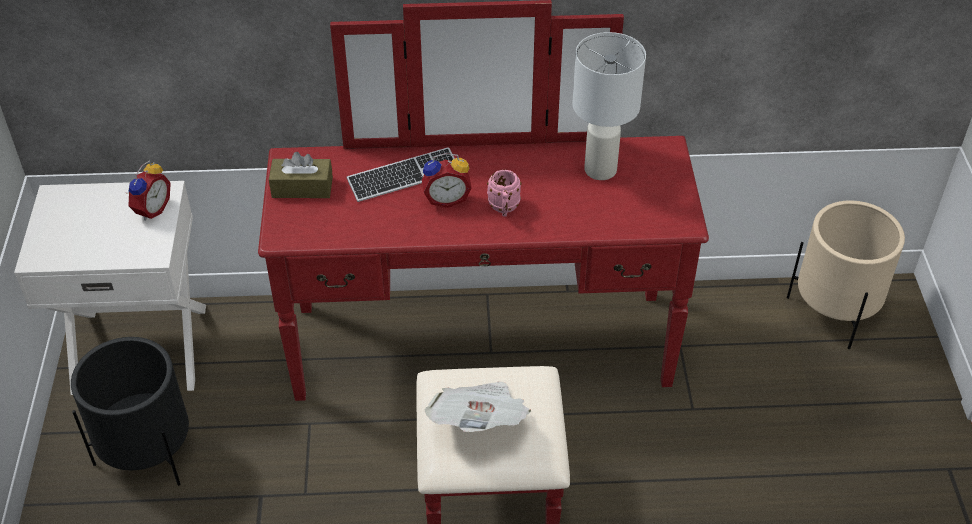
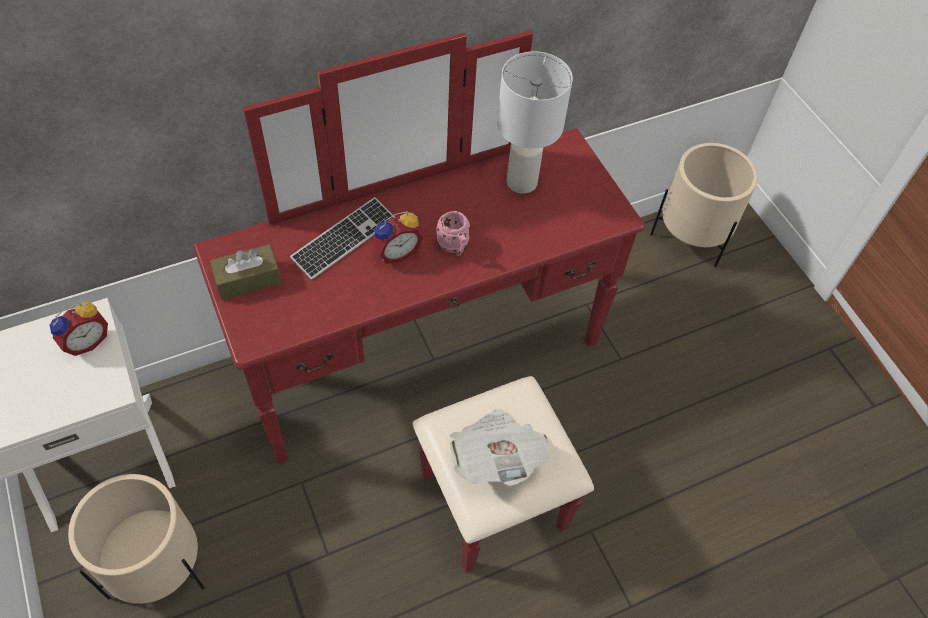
camera: 25 degrees left, 10 degrees up
black planter [71,337,189,486] -> beige planter [68,474,205,604]
alarm clock [125,160,171,221] -> alarm clock turned 45 degrees clockwise [50,302,108,356]

